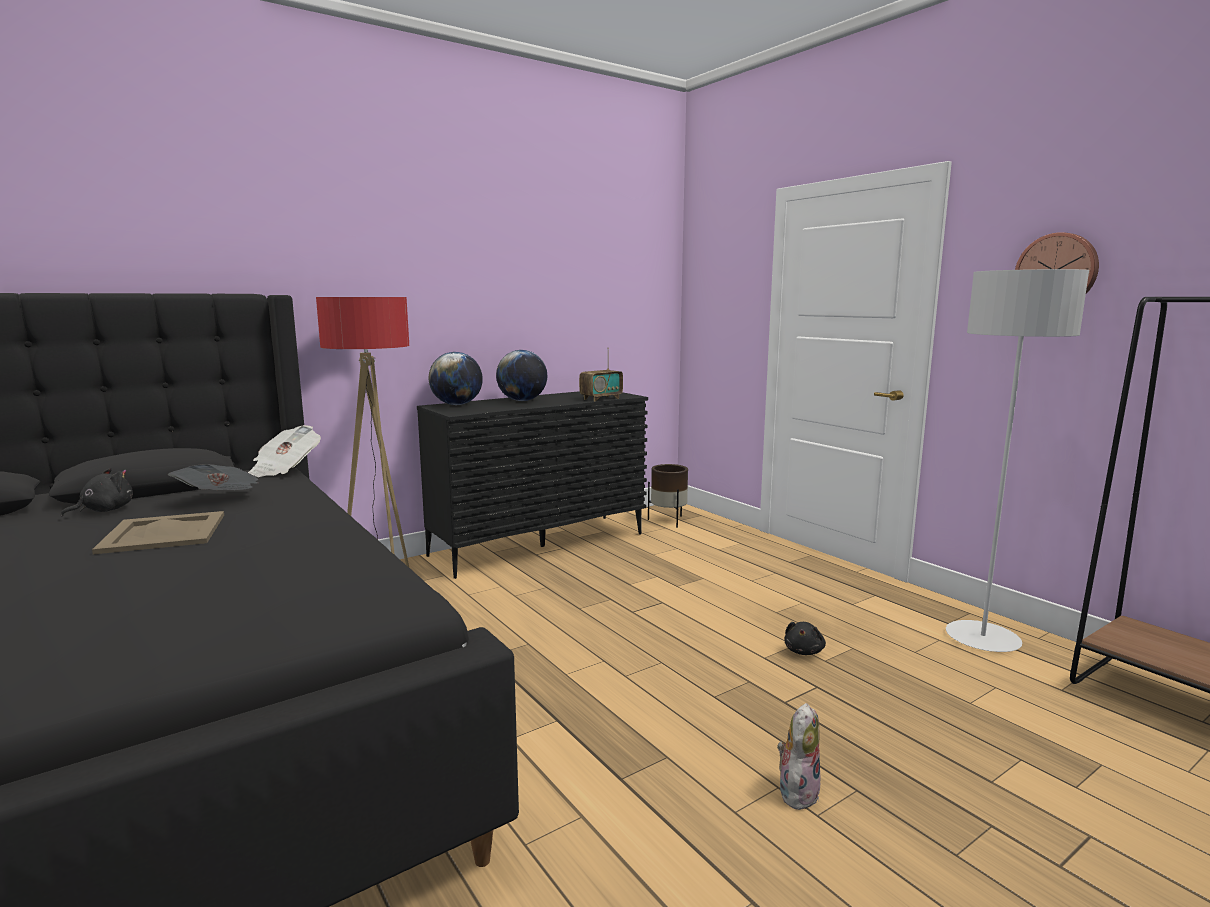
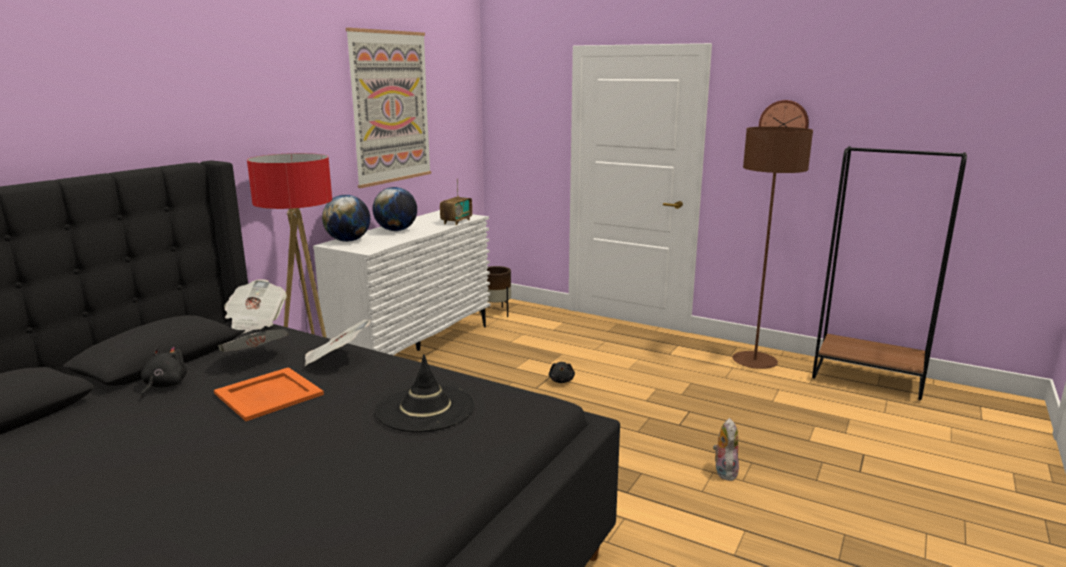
camera: 25 degrees left, 5 degrees up
beige tray [92,511,224,554] -> orange tray [214,367,324,421]
black dresser [417,391,648,579] -> white dresser [313,210,490,355]
black plush toy [784,622,826,655] -> black plush toy moved to [549,362,575,383]
grey floor lamp [946,269,1089,652] -> brown floor lamp [732,127,813,369]
none -> newspaper [304,319,371,366]
none -> picture [346,28,431,188]
none -> black hat [375,354,475,432]

